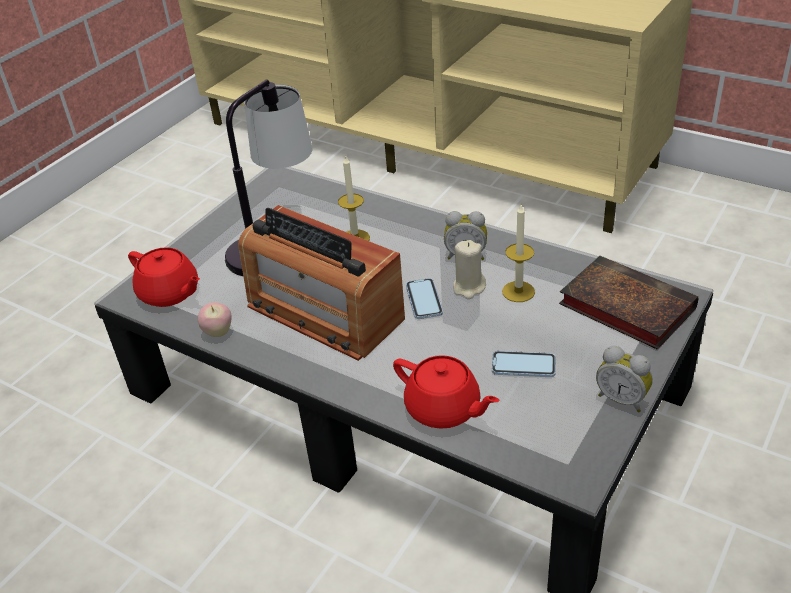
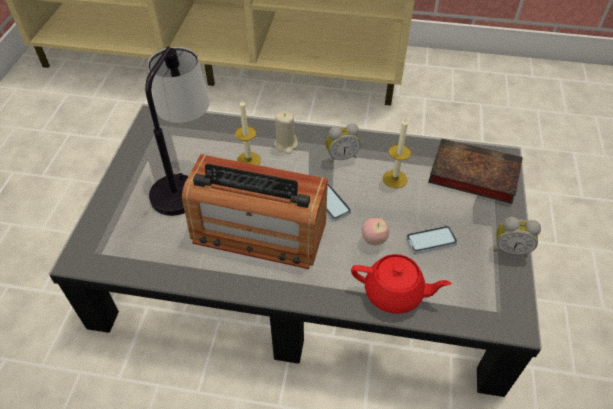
camera: 25 degrees left, 10 degrees up
red teapot [128,247,200,307] -> none
apple [198,302,232,337] -> apple moved to [362,218,389,245]
beige candle [453,240,486,299] -> beige candle moved to [274,111,298,154]

